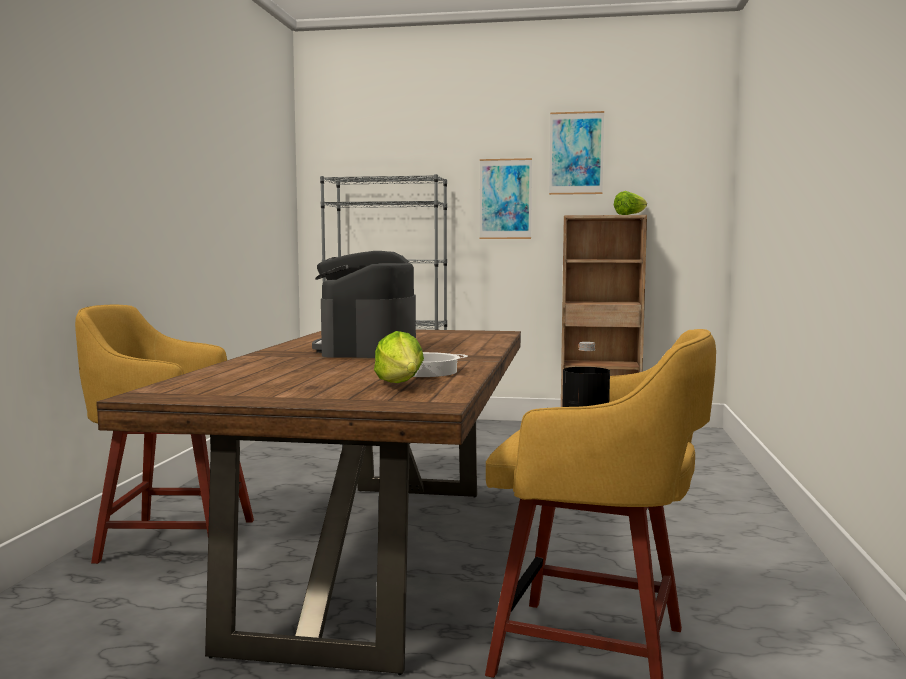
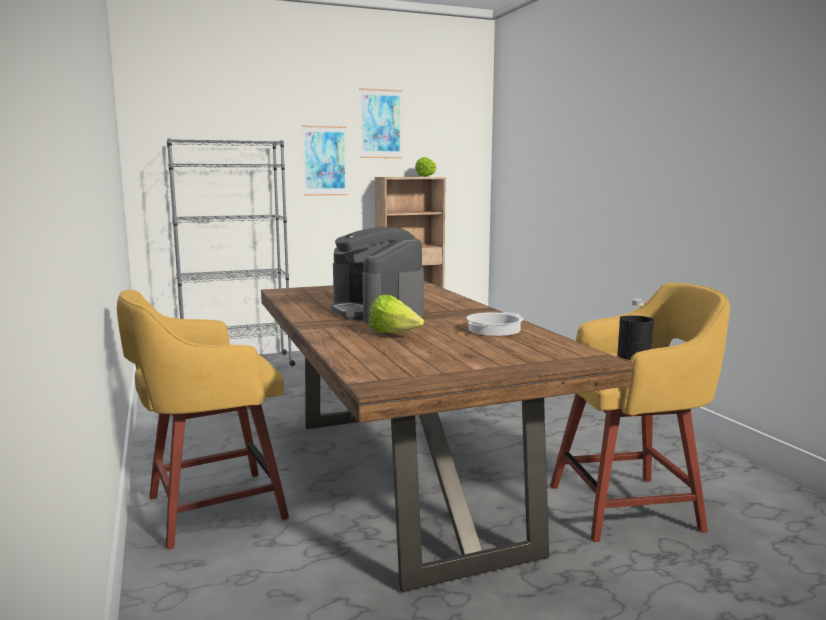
camera: 30 degrees left, 5 degrees up
lettuce [374,331,424,383] -> lettuce moved to [369,295,424,333]

